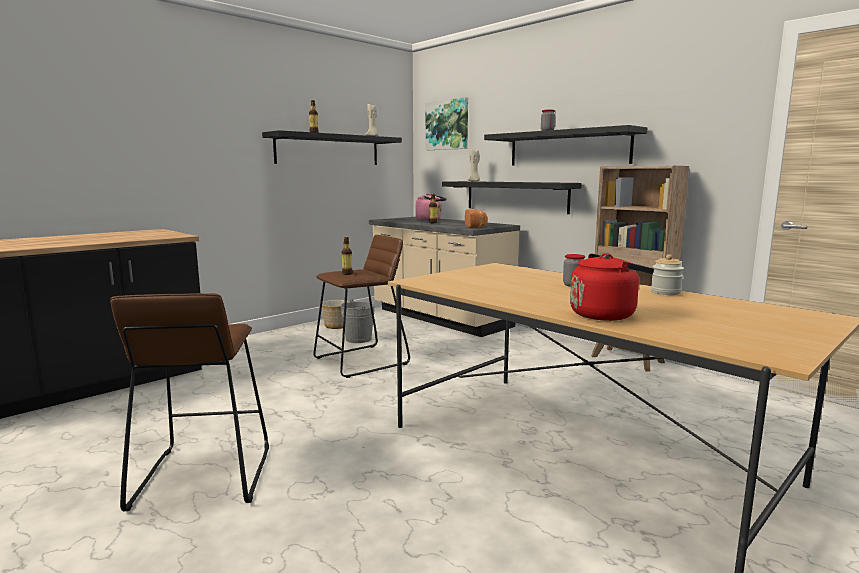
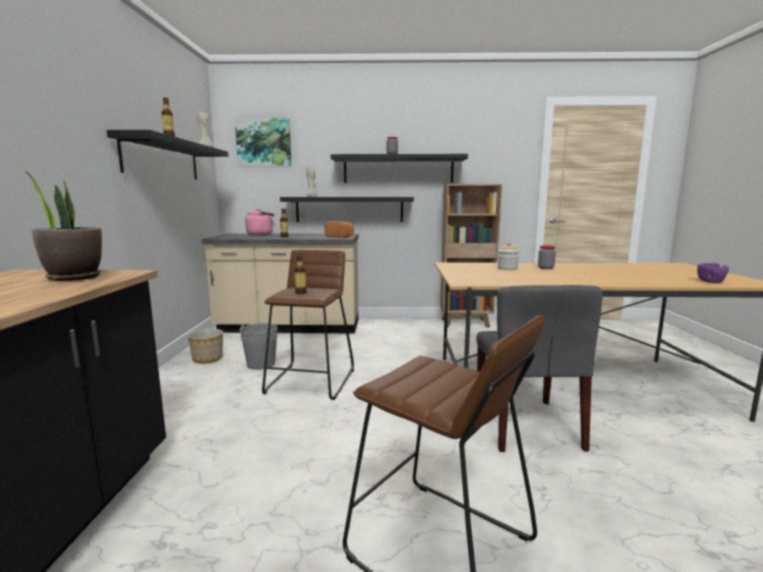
camera: 45 degrees left, 0 degrees up
red kettle [570,253,654,321] -> none
jar [651,254,684,295] -> jar moved to [498,242,519,270]
none -> potted plant [25,171,102,281]
none -> grey chair [476,285,603,452]
none -> purple bowl [697,263,729,283]

